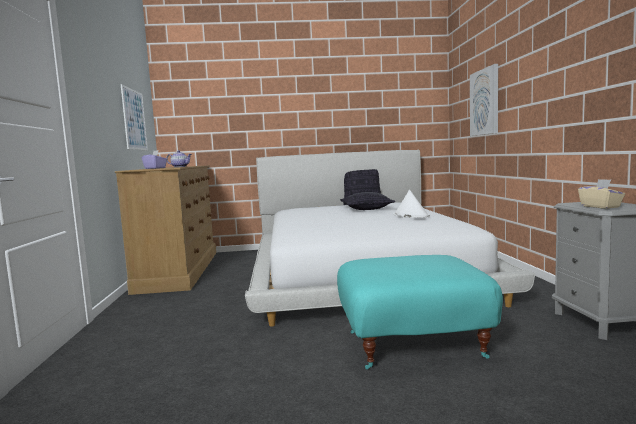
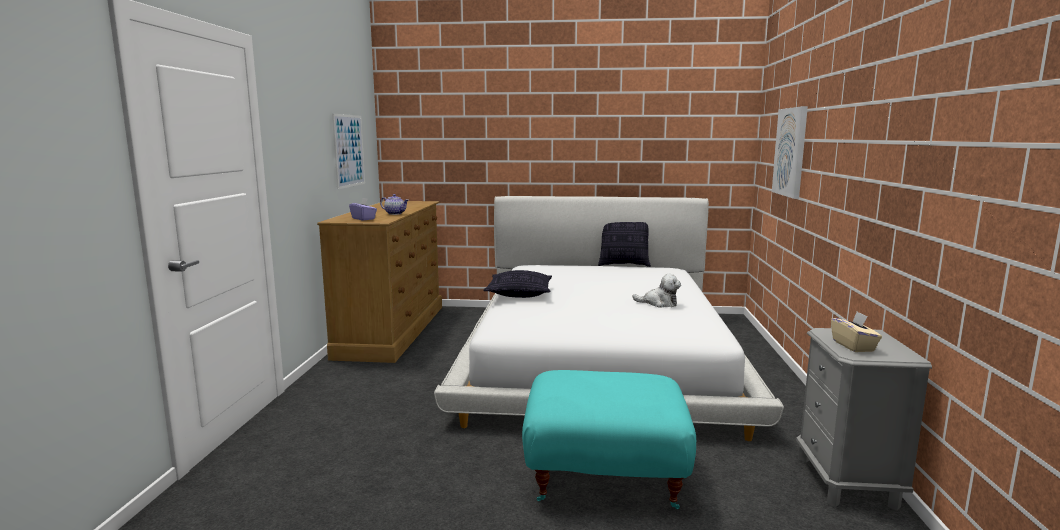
camera: 10 degrees right, 5 degrees up
pillow [340,192,395,210] -> pillow moved to [483,270,552,298]
white hat [393,190,430,218] -> plush toy [632,274,681,308]

